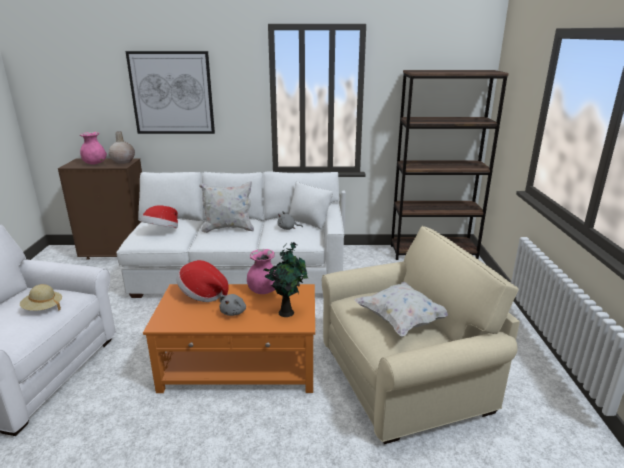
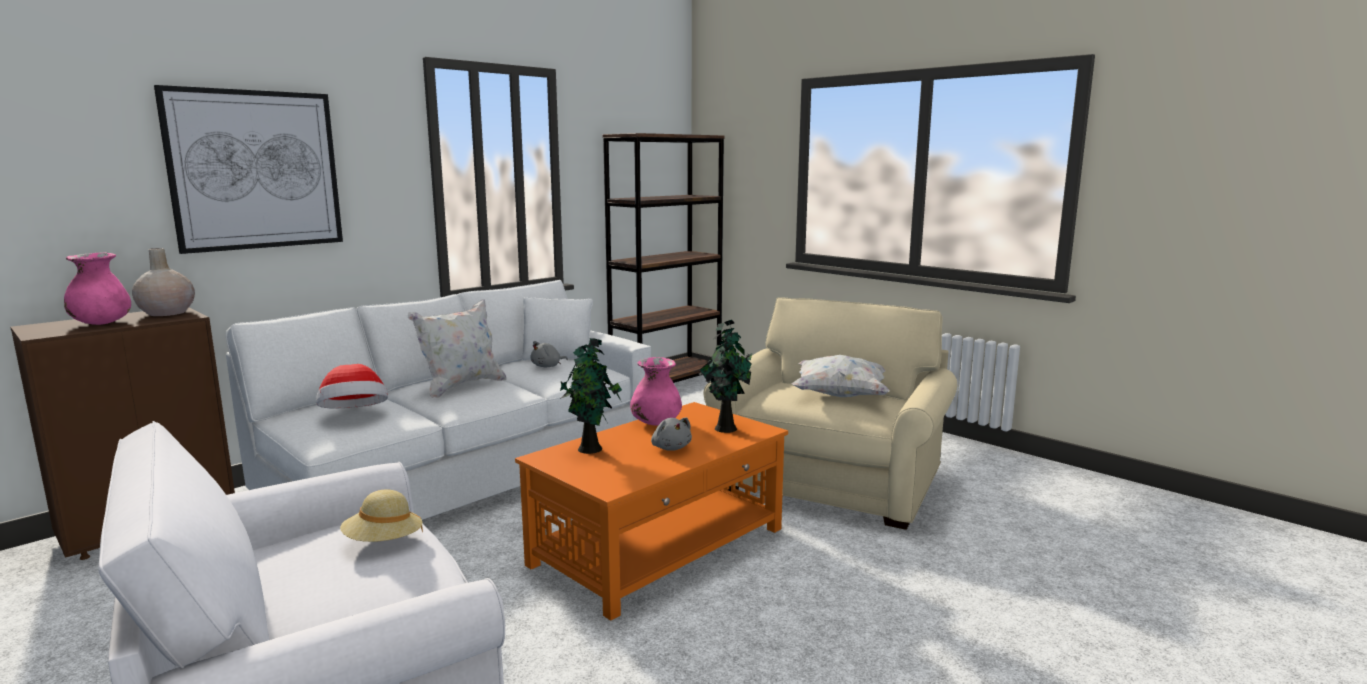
camera: 45 degrees left, 10 degrees down
hat [176,260,229,302] -> potted plant [560,338,622,454]

